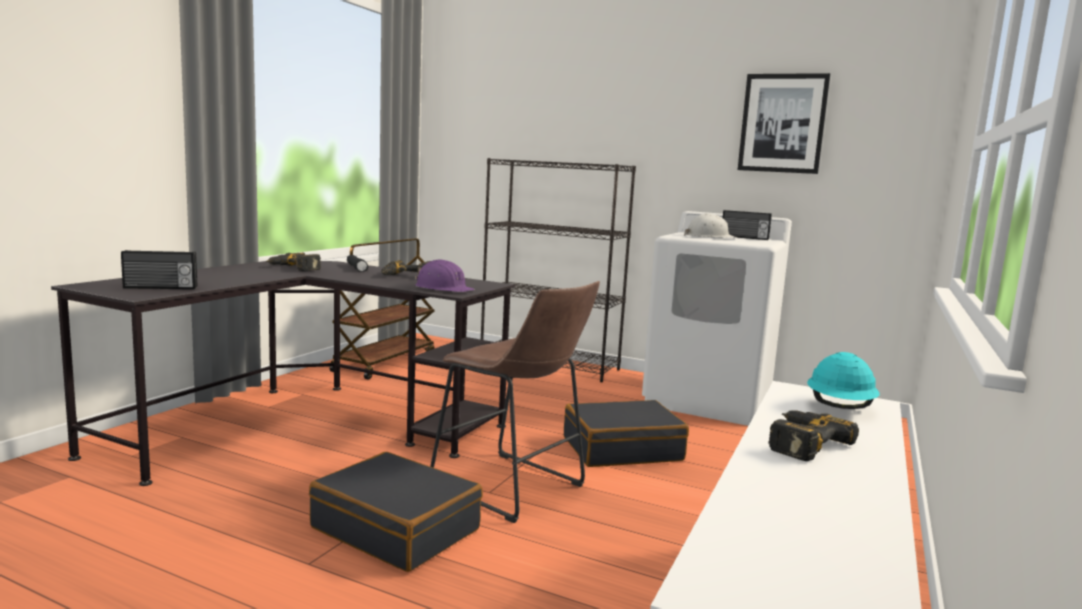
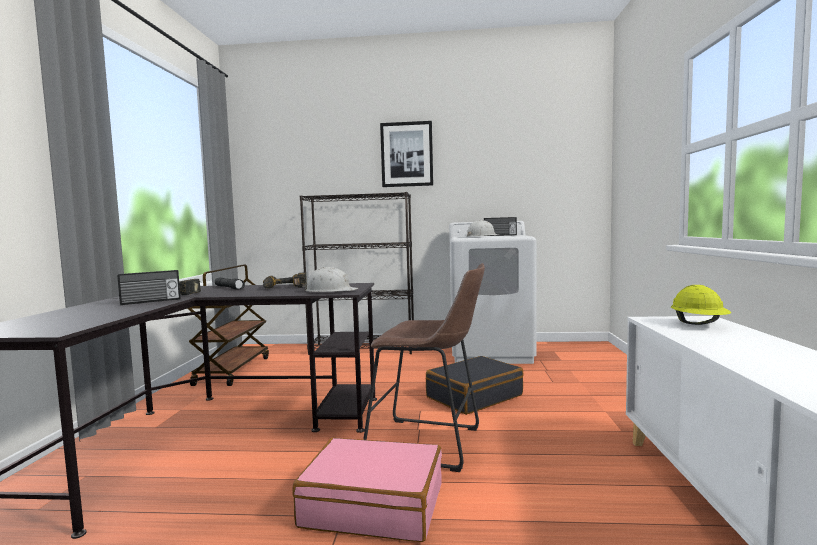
camera: 20 degrees left, 5 degrees down
radio [121,250,197,289] -> radio moved to [117,270,181,305]
black suitcase [309,452,483,572] -> pink suitcase [293,438,442,542]
purple hard hat [415,260,475,292] -> white hard hat [302,267,358,292]
picture [738,73,830,174] -> picture moved to [380,121,433,187]
power drill [768,410,859,461] -> none
turquoise hard hat [807,352,880,409] -> yellow hard hat [671,285,731,325]

